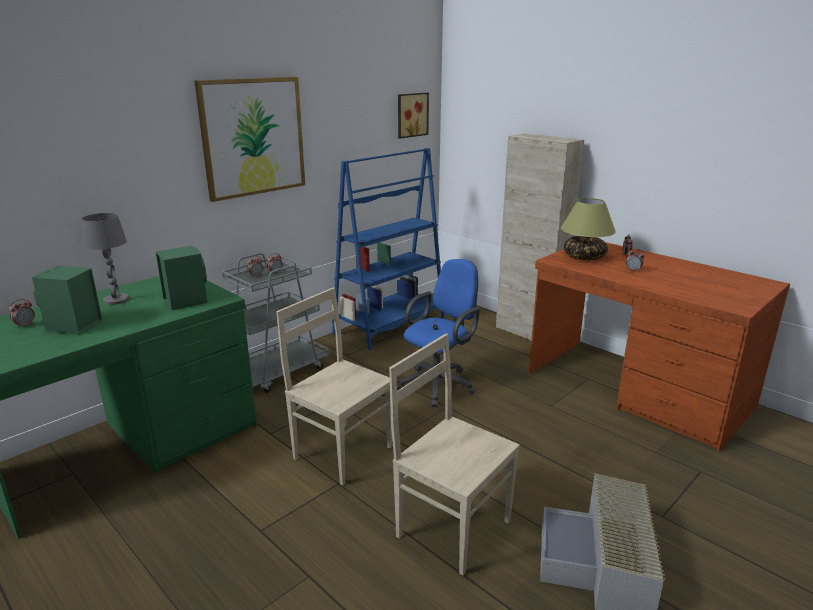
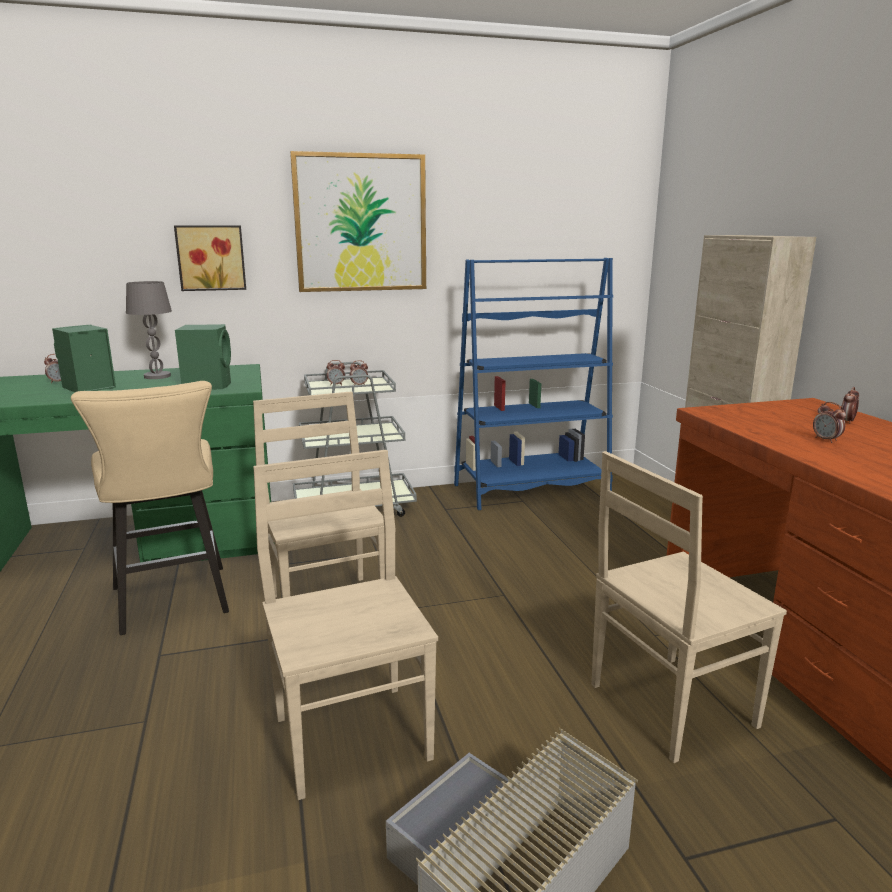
camera: 30 degrees right, 5 degrees down
blue office chair [397,259,480,407] -> none
picture [398,93,429,139] -> picture moved to [174,225,246,291]
table lamp [561,198,616,260] -> none
none -> beige stool [71,381,229,635]
none -> beige chair [591,451,787,763]

